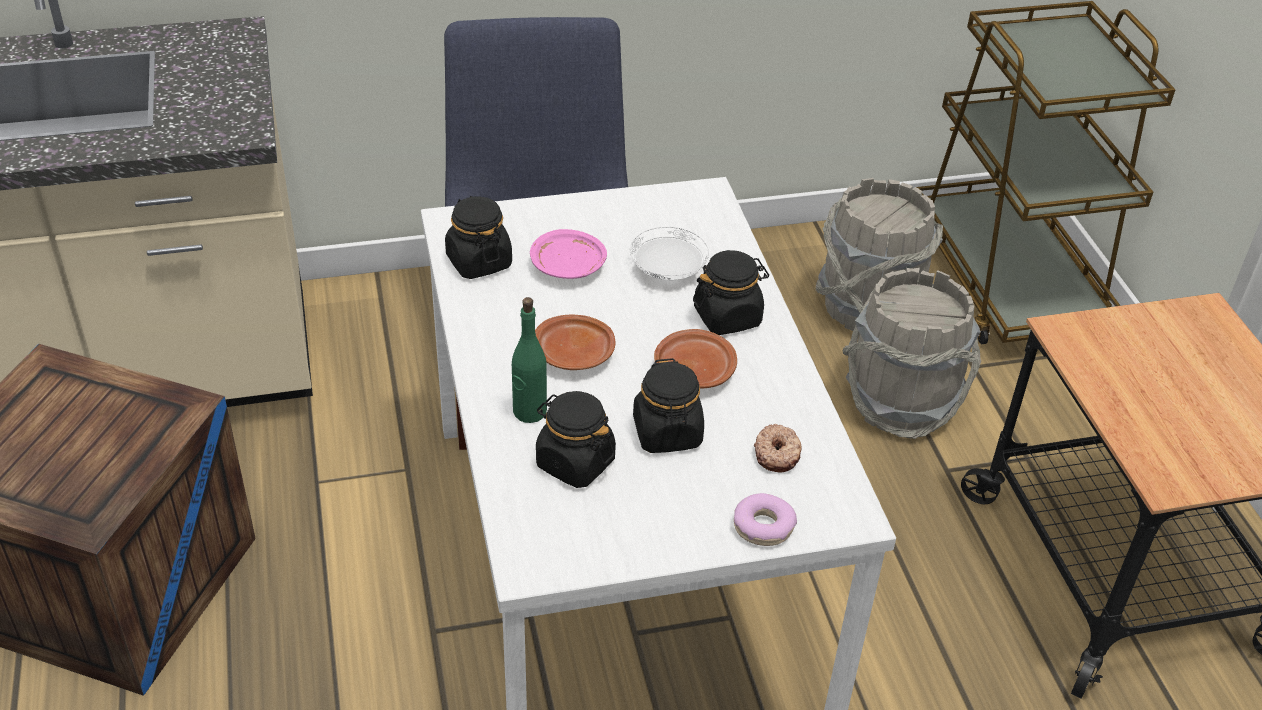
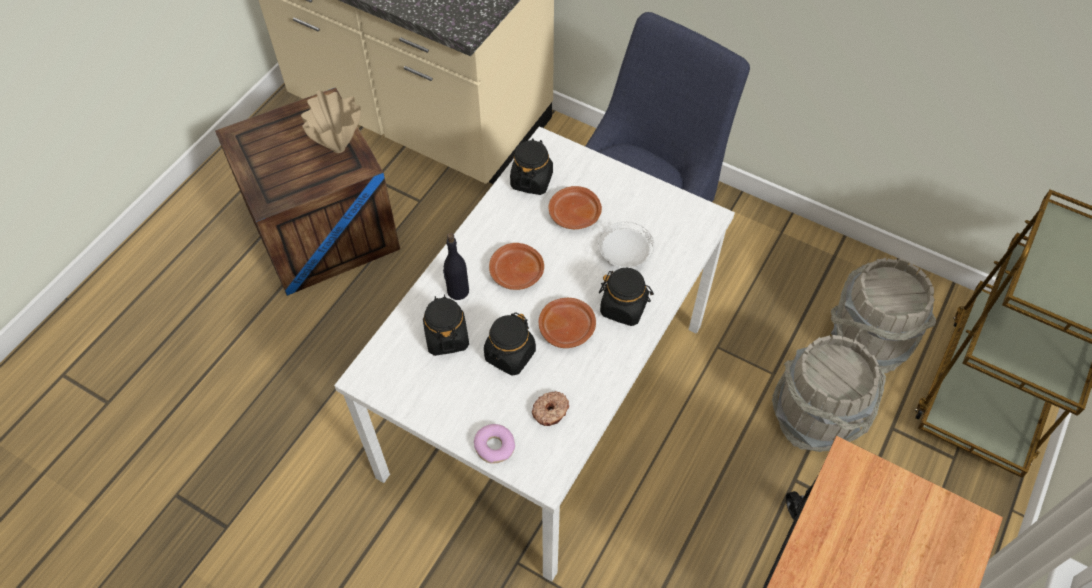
camera: 45 degrees right, 15 degrees up
green bottle [512,297,547,423] -> black bottle [443,233,469,300]
pink plate [530,229,607,279] -> brown plate [548,186,602,229]
none -> beige vase [301,90,361,153]

